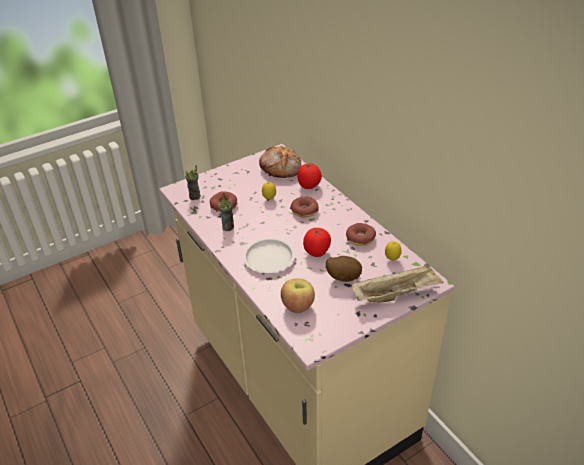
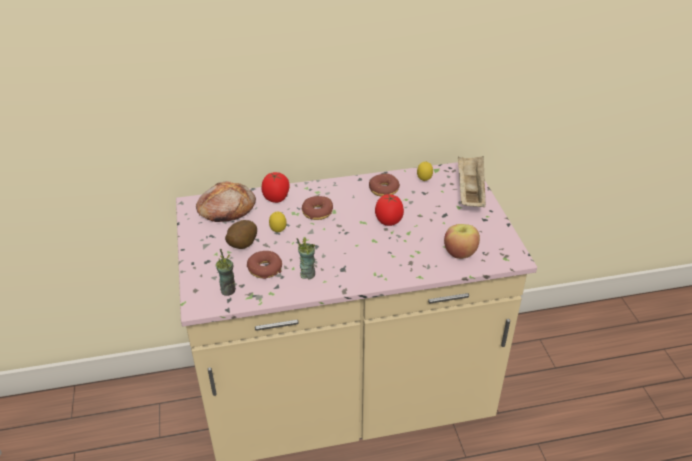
camera: 70 degrees left, 0 degrees up
white plate [243,238,295,273] -> none
potato [326,256,362,282] -> potato moved to [225,220,257,249]

